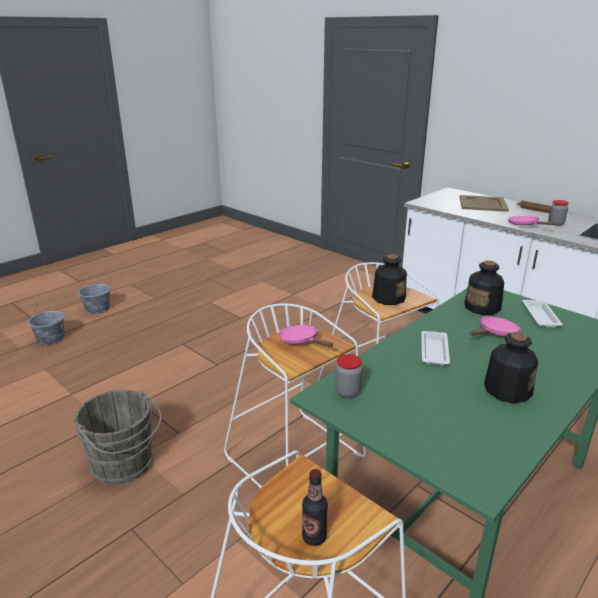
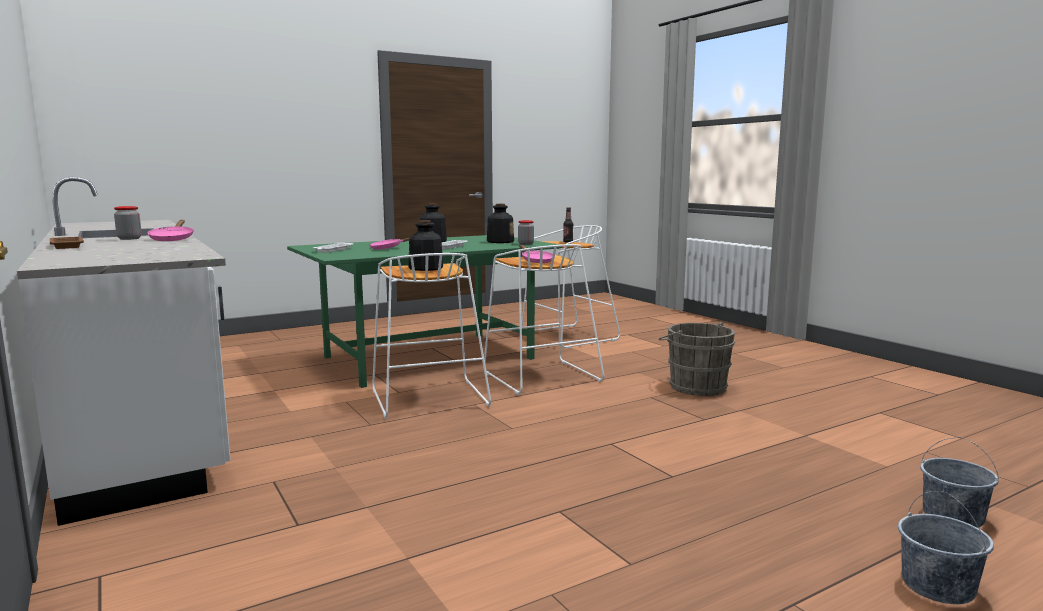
camera: 165 degrees left, 15 degrees down
beige tray [460,195,509,212] -> none
bottle [464,260,504,315] -> bottle moved to [487,204,514,243]

